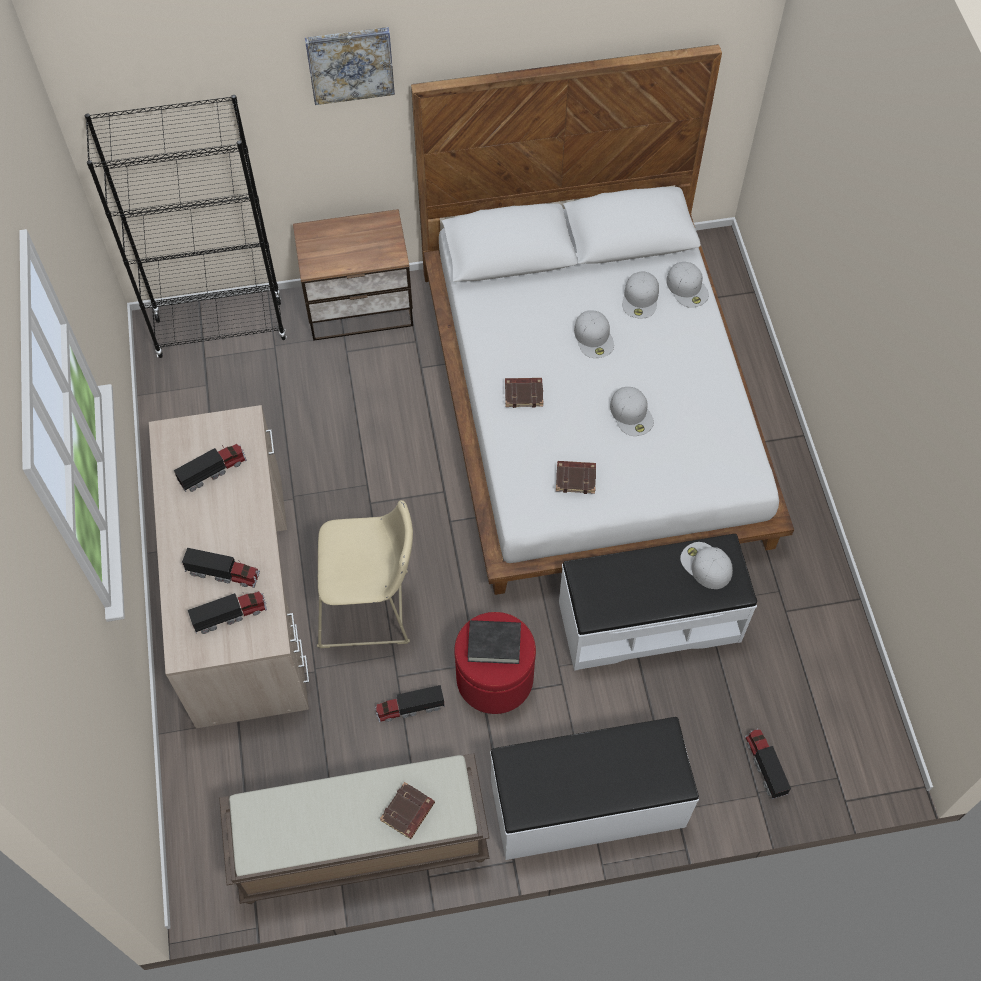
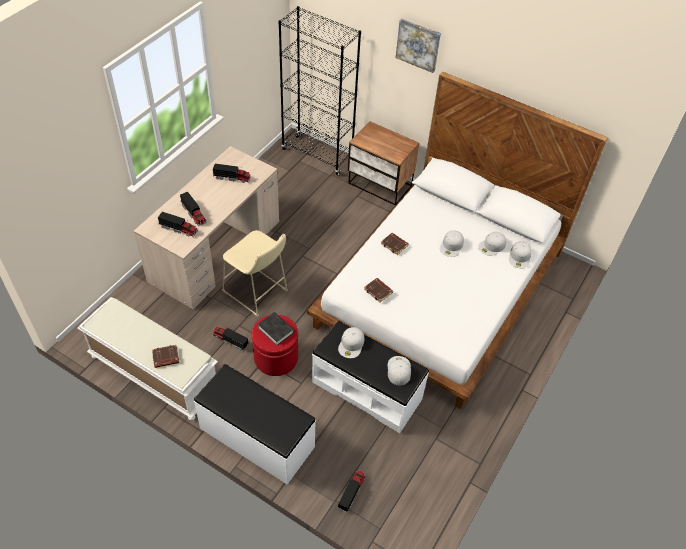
camera: 40 degrees right, 10 degrees down
brown bench [219,754,489,904] -> white bench [78,297,218,421]
white cap [610,387,654,436] -> white cap moved to [338,327,364,358]

